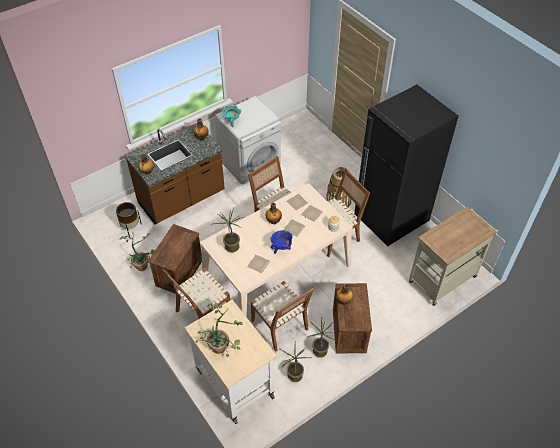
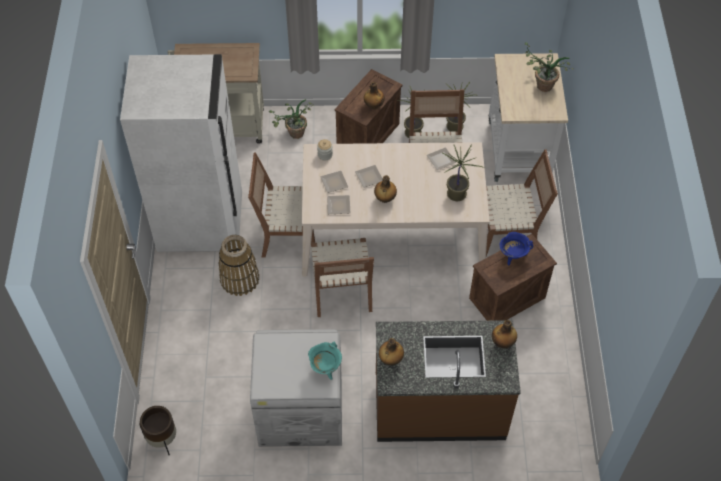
camera: 145 degrees left, 5 degrees up
brown planter [116,202,142,237] -> brown planter moved to [139,406,176,455]
potted plant [120,233,154,271] -> potted plant moved to [269,99,314,139]
blue cooking pot [271,230,293,254] -> blue cooking pot moved to [500,232,533,266]
black fridge [354,85,459,246] -> white fridge [120,54,242,252]

